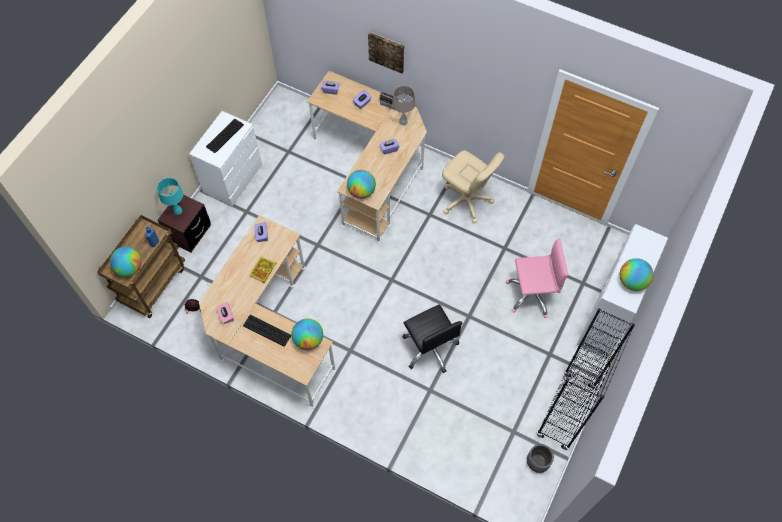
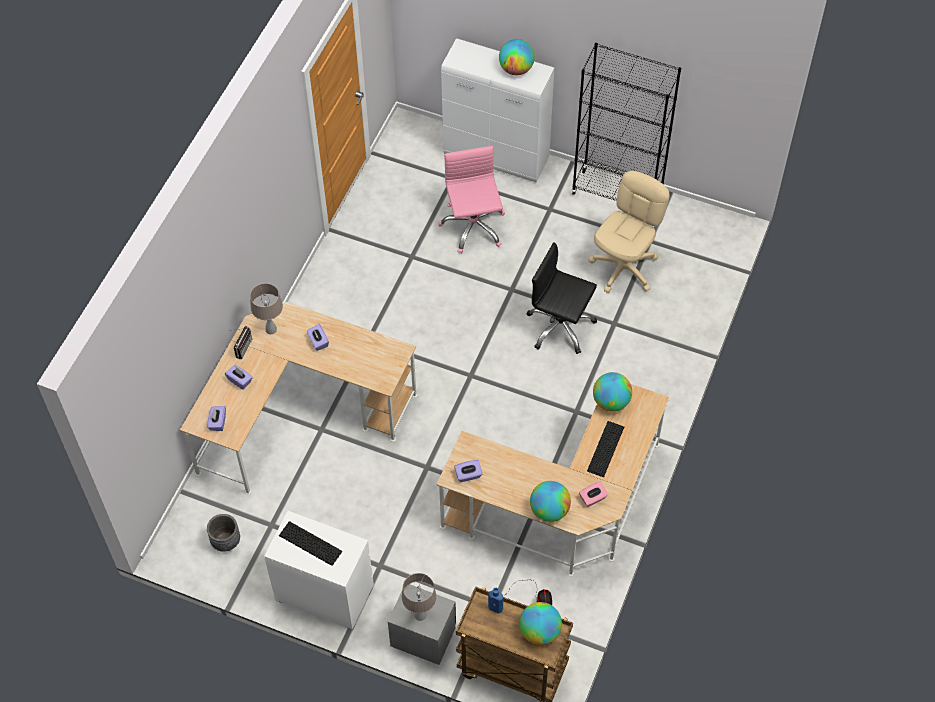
camera: 95 degrees left, 5 degrees down
turquoise table lamp [157,178,183,215] -> beige table lamp [402,573,436,621]
brown nightstand [158,195,211,252] -> grey nightstand [388,584,456,665]
book [249,257,277,283] -> none
globe [347,170,376,199] -> globe moved to [530,481,571,522]
picture [368,32,404,74] -> none
black office chair [403,304,462,373] -> black office chair turned 120 degrees counterclockwise [527,242,597,354]
beige office chair [442,151,505,223] -> beige office chair moved to [589,171,670,293]
grey planter [527,444,554,473] -> grey planter moved to [207,514,240,552]

